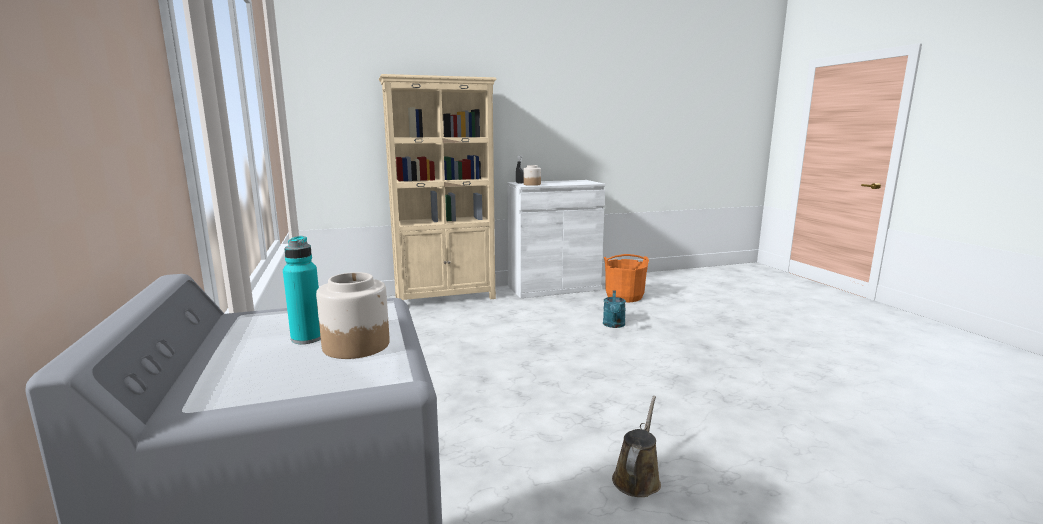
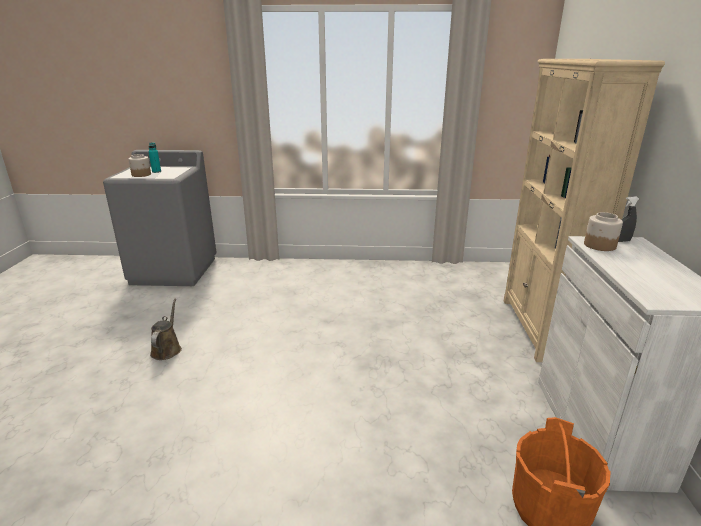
camera: 110 degrees right, 10 degrees up
turquoise watering can [603,290,626,328] -> none
brown watering can [612,396,661,497] -> brown watering can turned 135 degrees counterclockwise [150,299,182,360]

